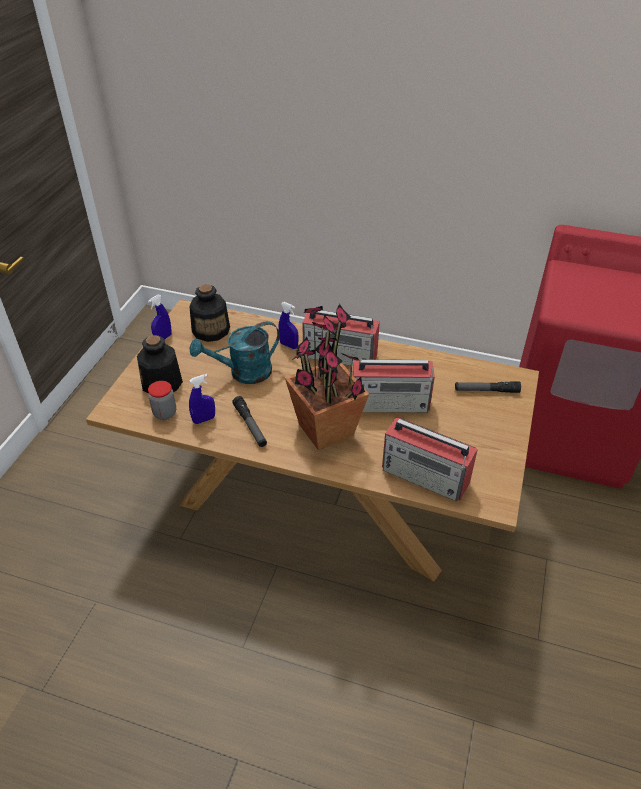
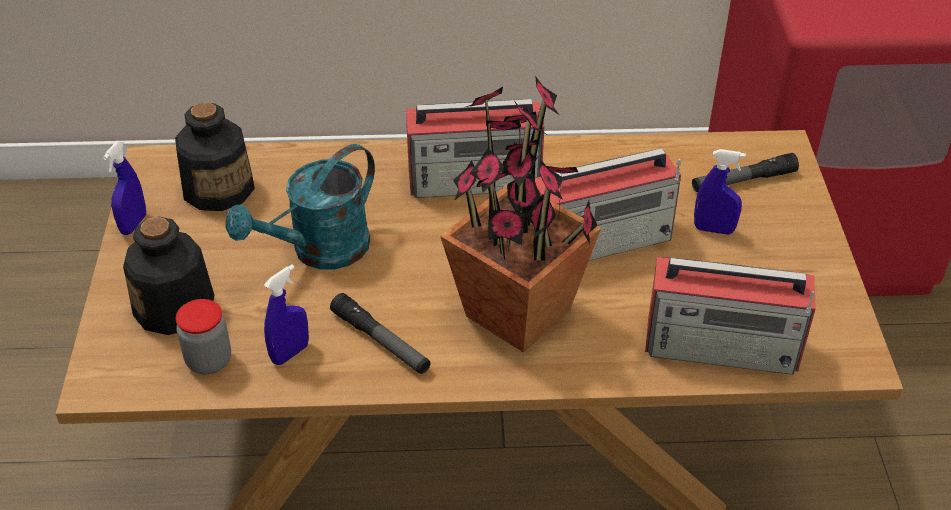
camera: 20 degrees left, 0 degrees up
blue spray bottle [278,302,299,349] -> blue spray bottle moved to [694,149,746,235]

